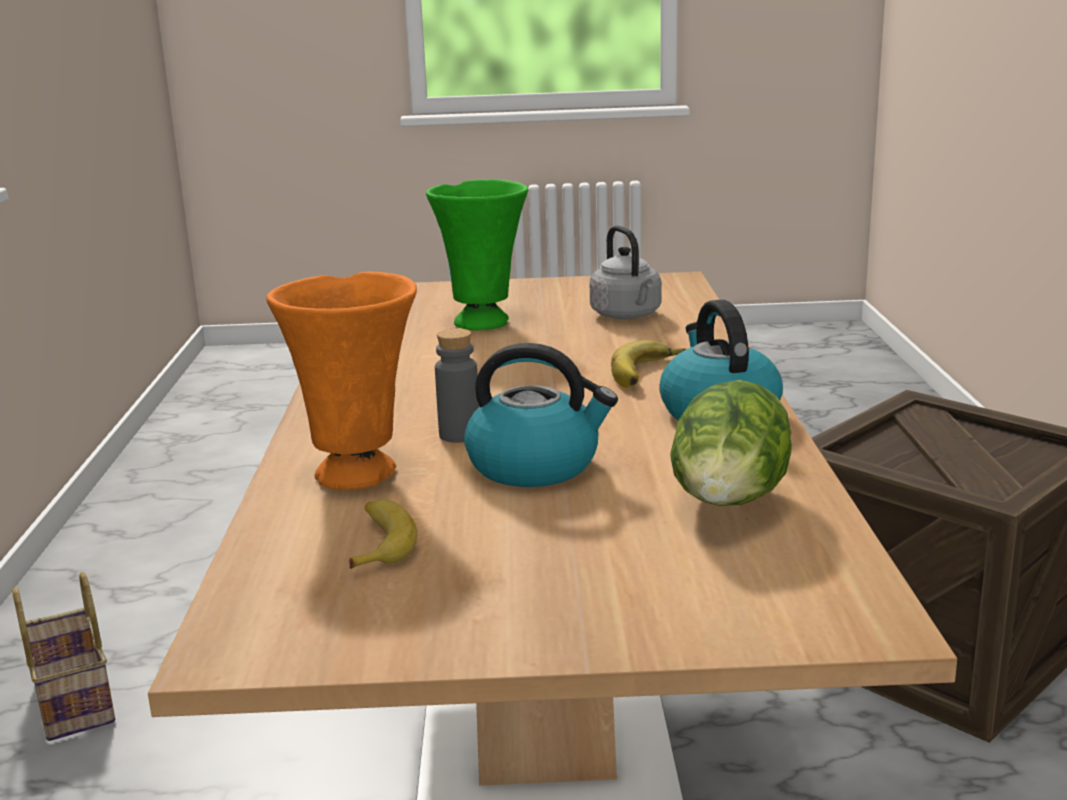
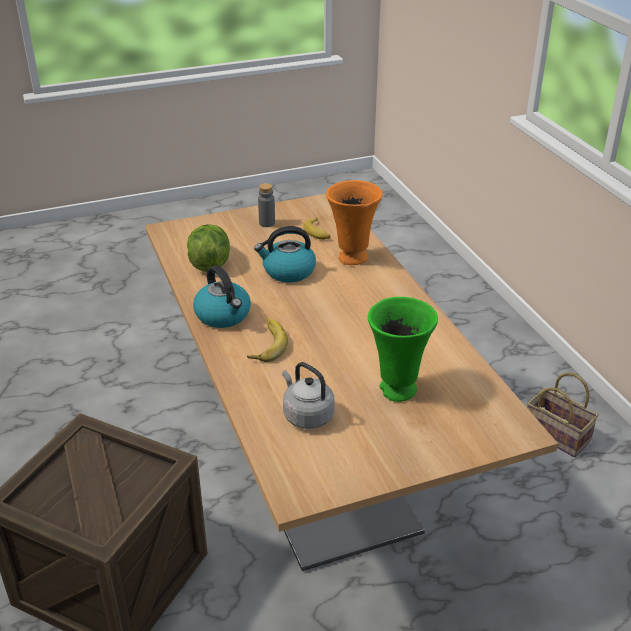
camera: 160 degrees right, 15 degrees up
grey bottle [435,328,479,443] -> grey bottle moved to [258,183,275,227]

